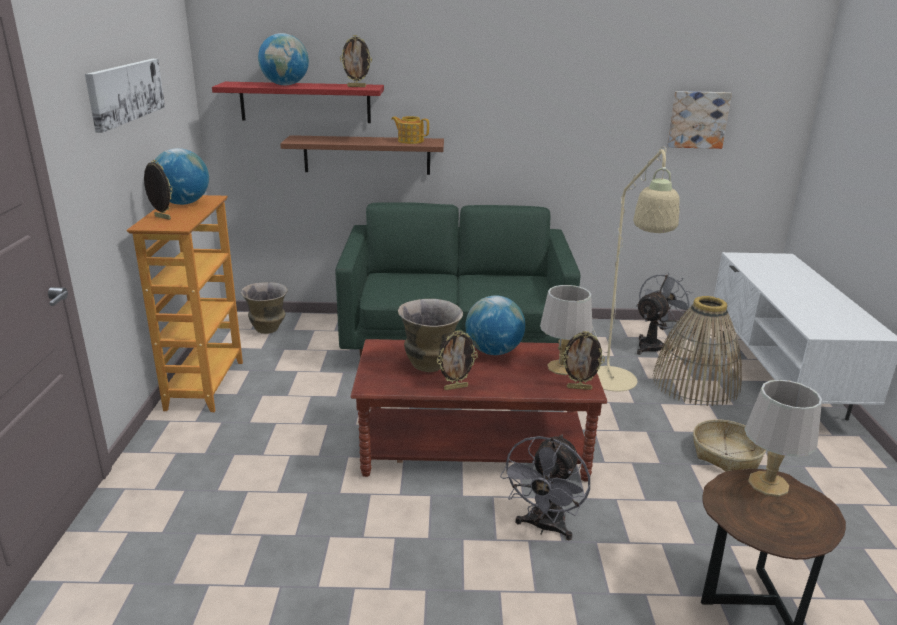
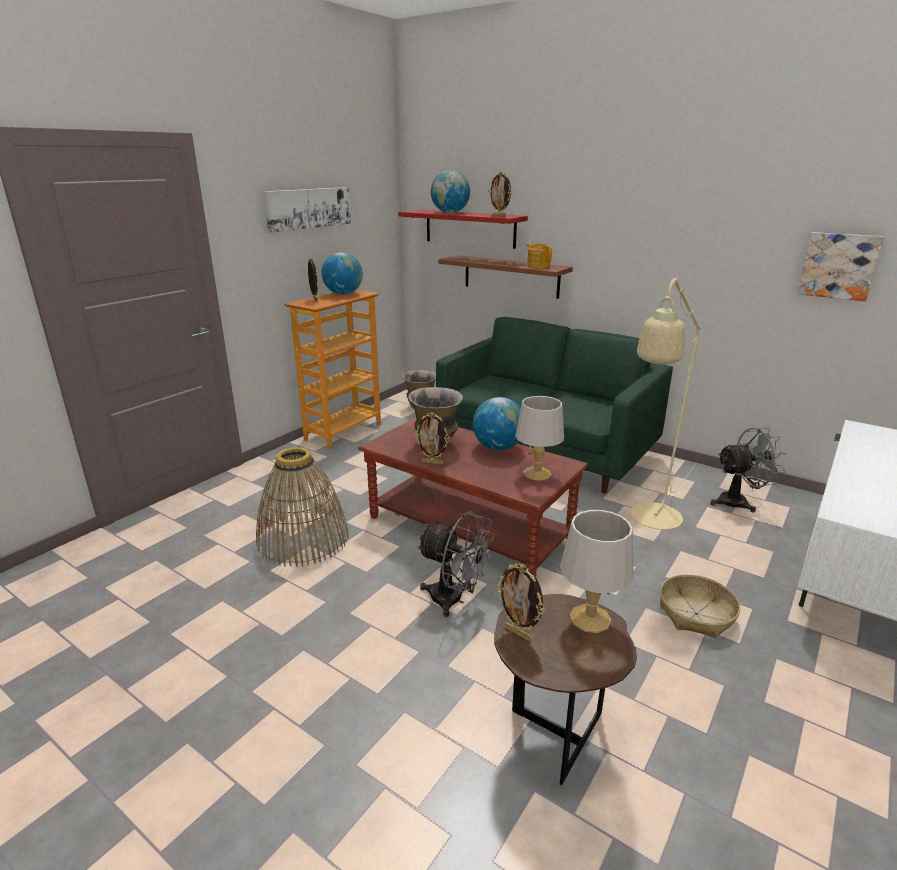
camera: 35 degrees right, 0 degrees up
grey fan [500,435,590,540] -> grey fan turned 120 degrees counterclockwise [416,512,494,617]
picture frame [561,331,605,390] -> picture frame moved to [496,563,545,642]
basket [652,296,742,406] -> basket moved to [256,447,349,567]

